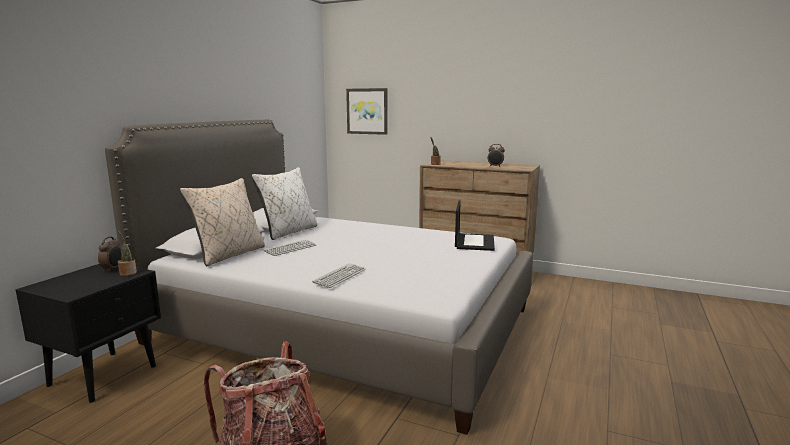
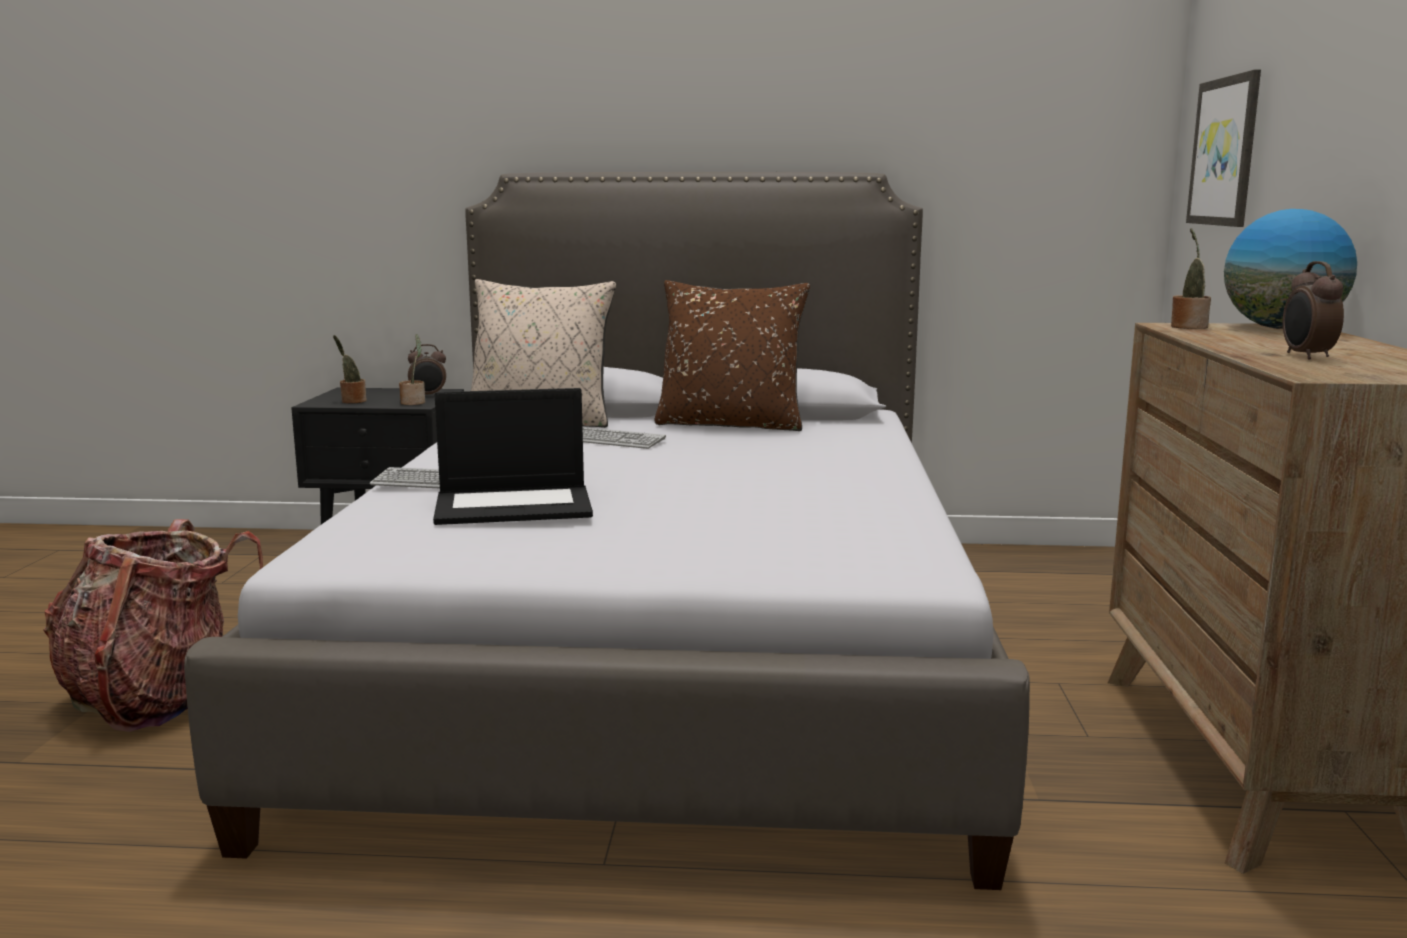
camera: 70 degrees right, 0 degrees up
white pillow [252,167,317,240] -> brown pillow [654,280,810,431]
laptop [455,201,495,251] -> laptop moved to [433,388,593,525]
none -> potted plant [333,335,367,403]
none -> globe [1224,209,1357,329]

